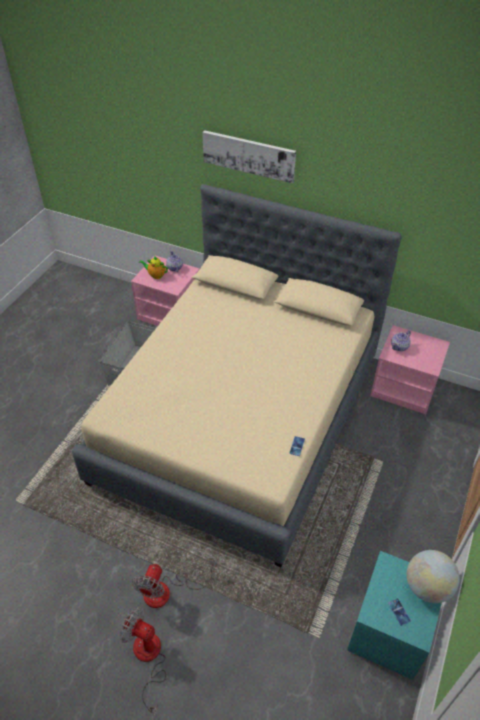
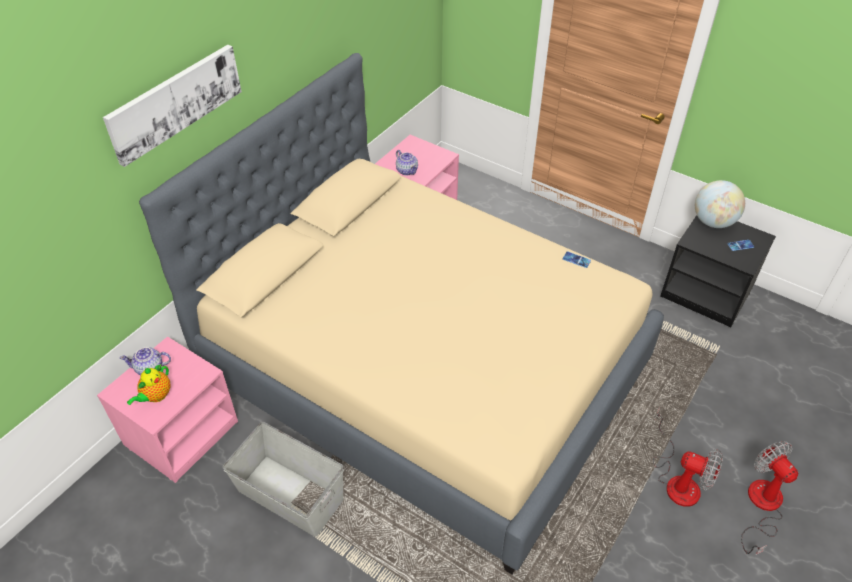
camera: 80 degrees left, 0 degrees up
fan [120,607,166,714] -> fan turned 120 degrees clockwise [741,441,798,555]
turquoise nightstand [347,551,442,680] -> black nightstand [660,215,776,327]

